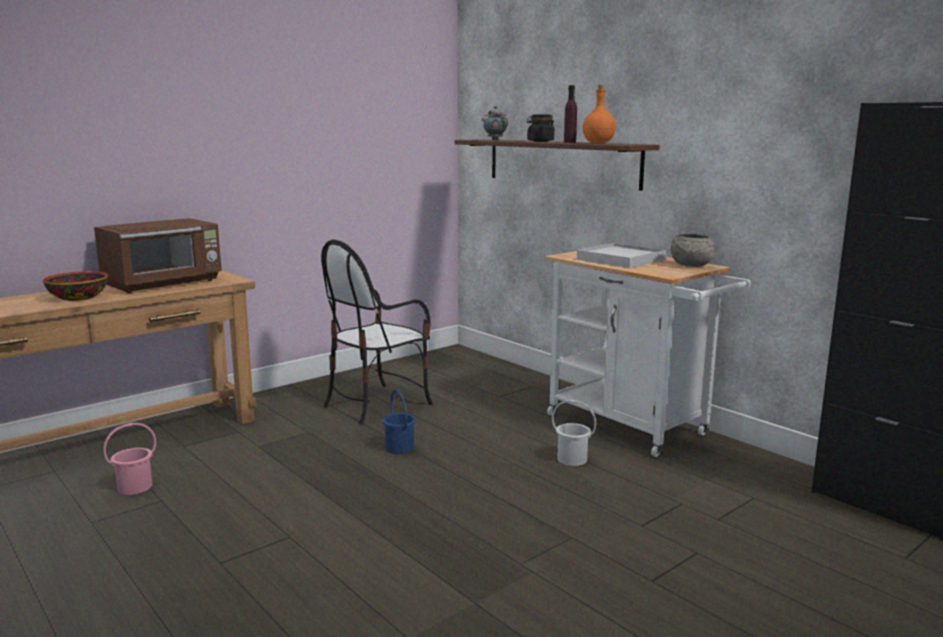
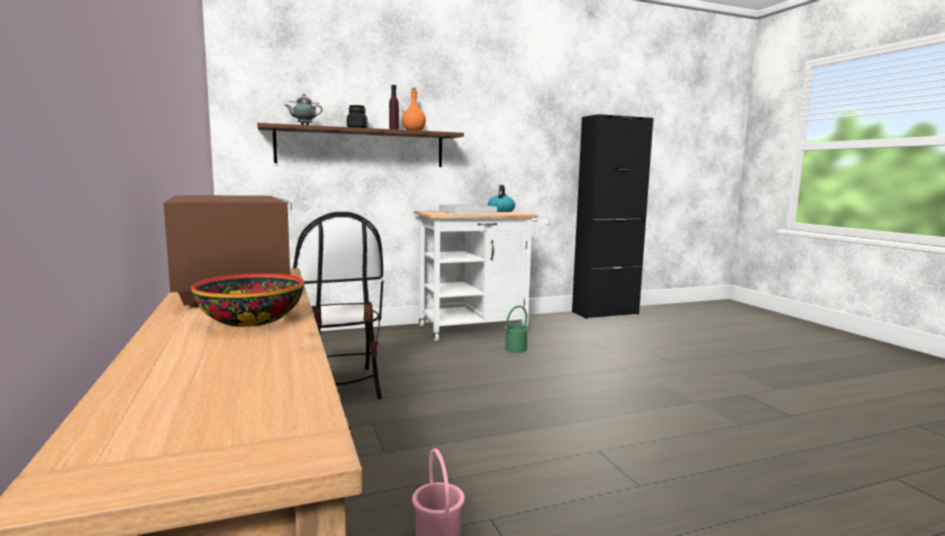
camera: 70 degrees left, 5 degrees down
blue bucket [382,389,416,454] -> none
white bucket [552,400,596,466] -> green bucket [504,306,529,353]
grey bowl [671,233,714,267] -> kettle [488,185,515,212]

